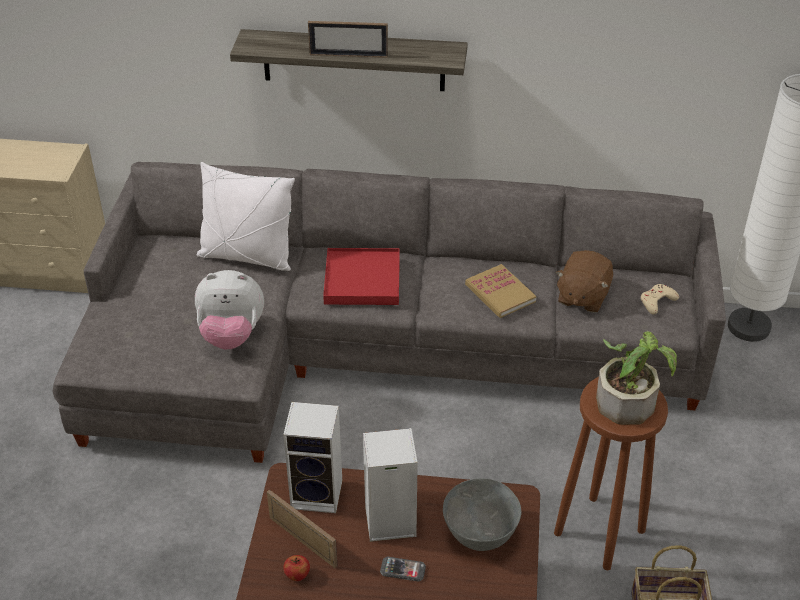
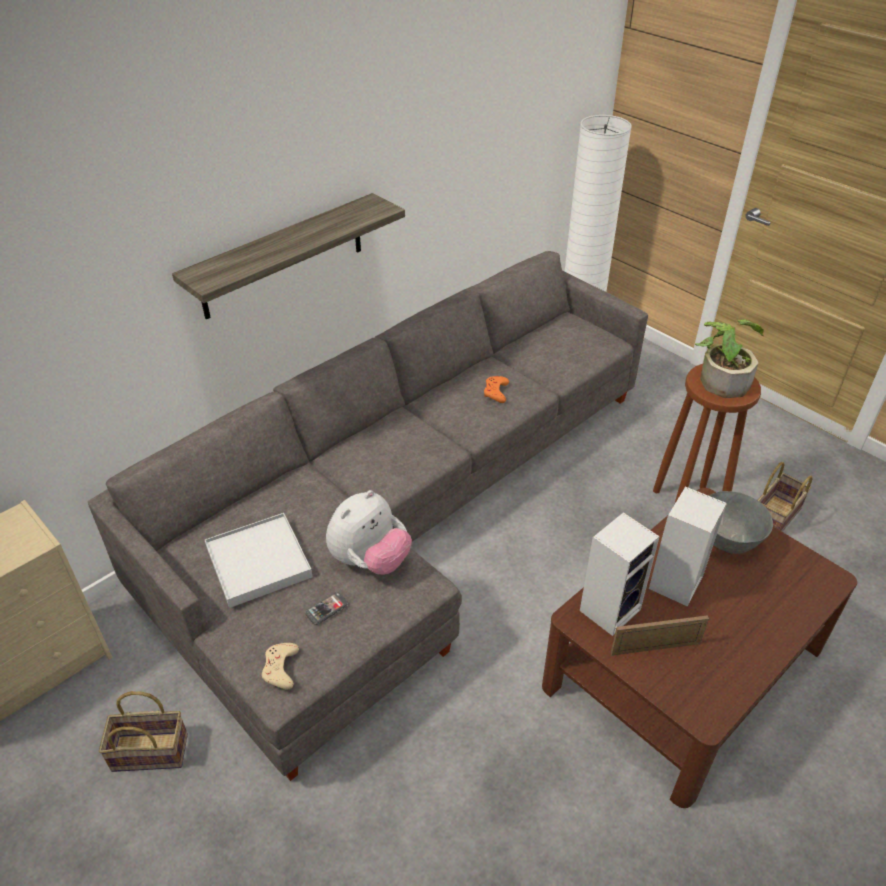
camera: 50 degrees left, 0 degrees up
white pillow [197,162,295,271] -> none
apple [284,555,310,581] -> none
picture frame [308,21,388,58] -> none
red tray [323,248,400,305] -> none
phone [380,556,426,582] -> phone moved to [305,592,348,625]
book [465,264,536,318] -> orange game controller [484,376,509,403]
brown plush toy [556,250,613,313] -> none
beige game controller [641,284,679,315] -> beige game controller moved to [262,643,299,690]
none -> basket [99,691,188,772]
none -> white tray [205,513,313,608]

